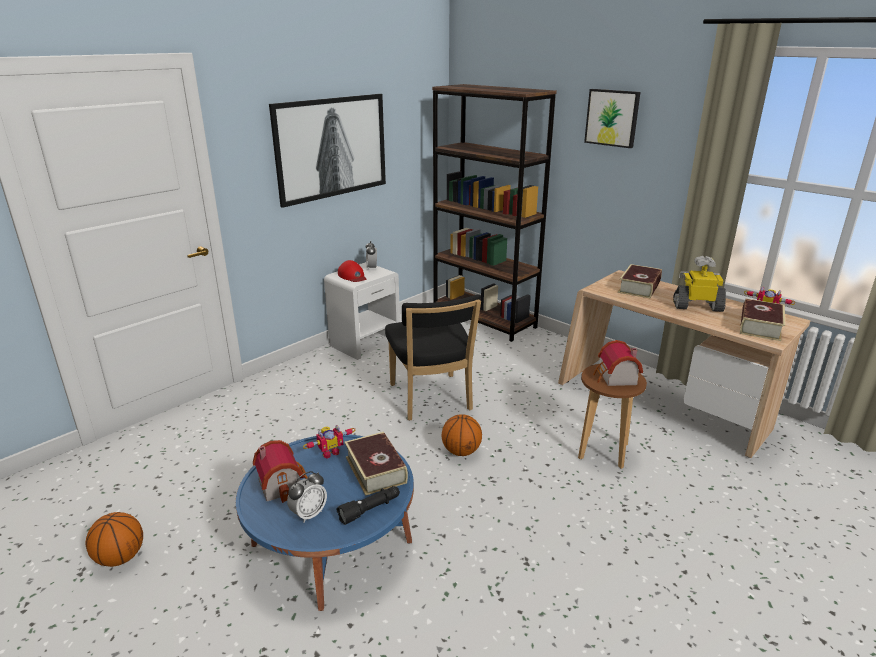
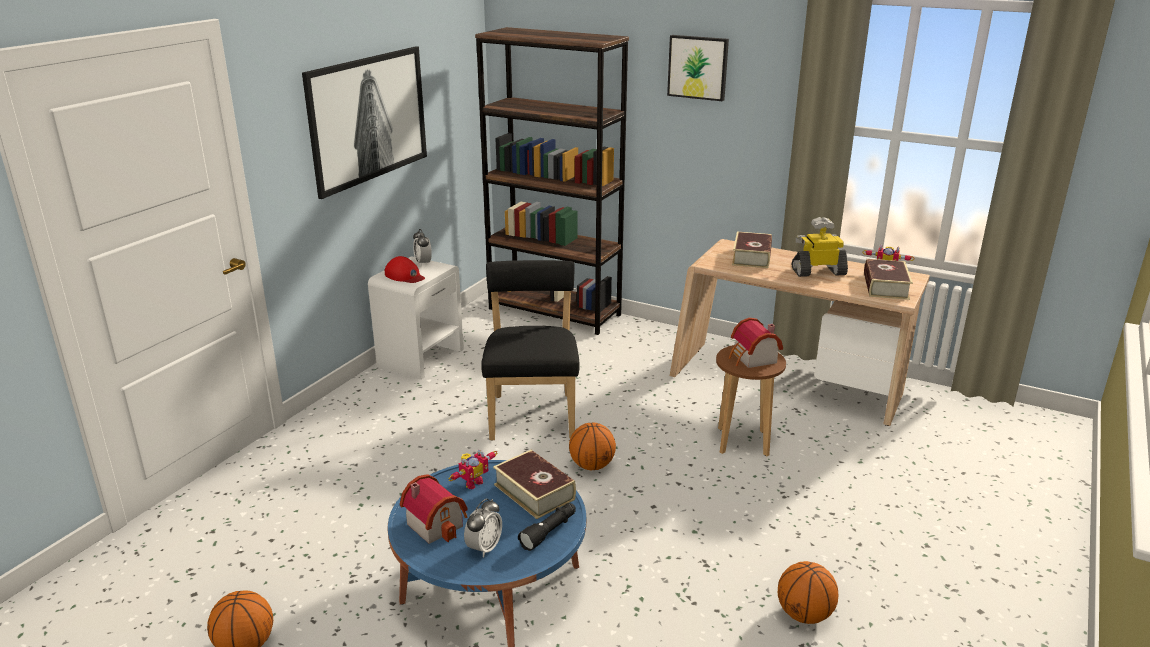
camera: 15 degrees left, 0 degrees up
black chair [385,294,481,420] -> black chair turned 150 degrees counterclockwise [481,260,580,441]
none -> basketball [778,561,838,624]

